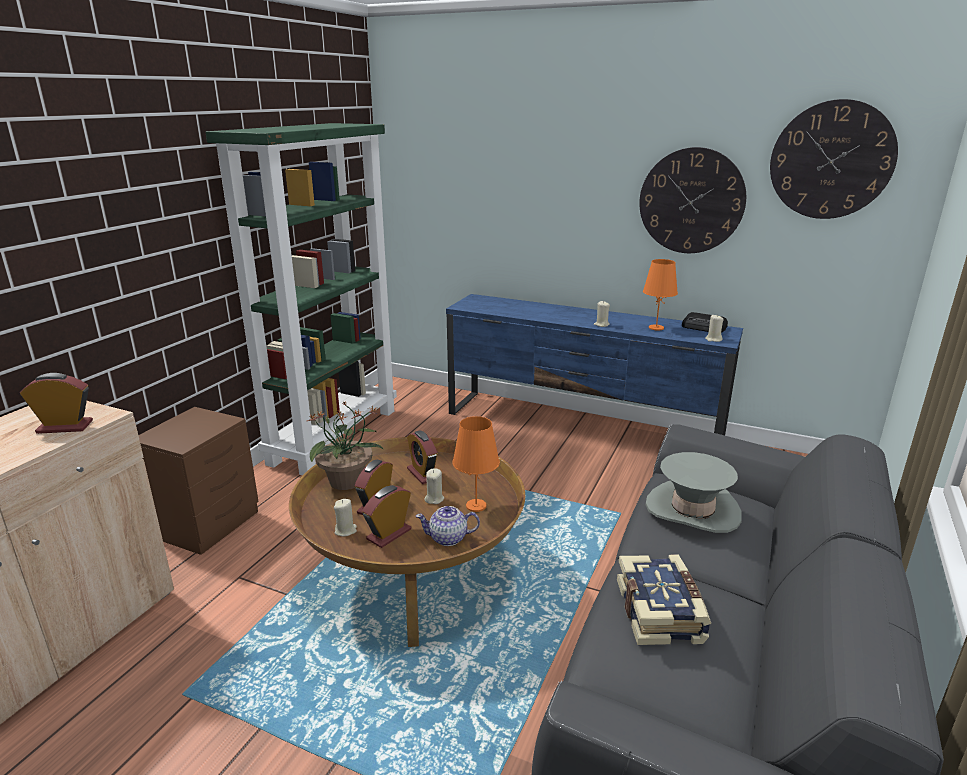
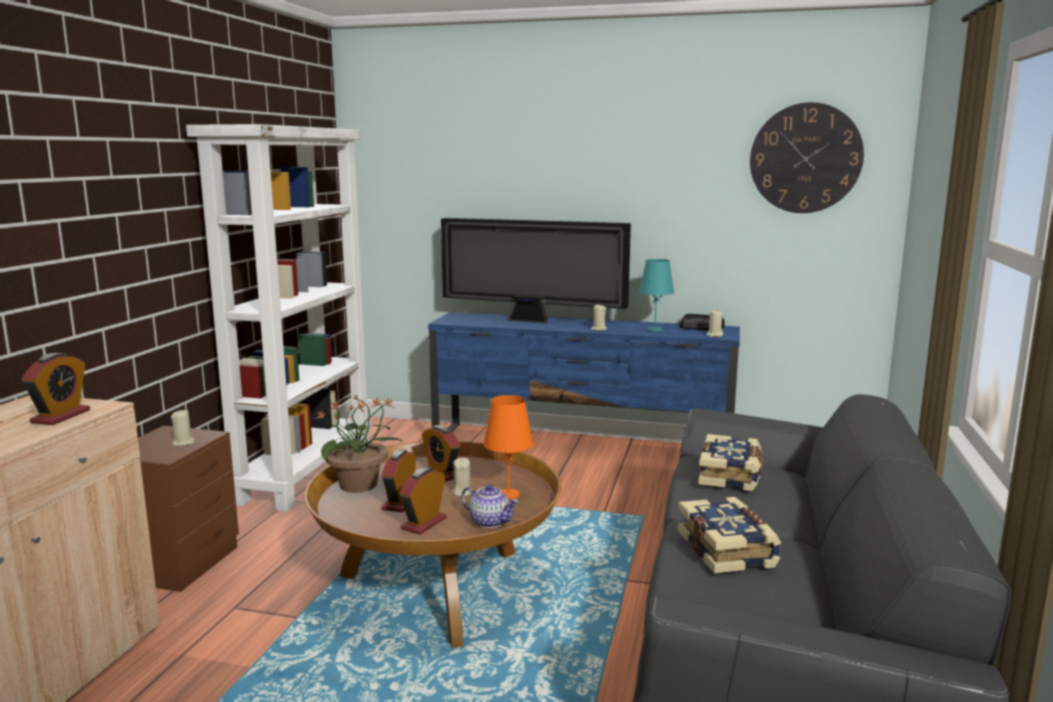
camera: 10 degrees left, 10 degrees down
alarm clock [20,373,93,434] -> alarm clock turned 120 degrees clockwise [22,353,90,425]
green bookcase [205,123,397,475] -> white bookcase [186,124,372,511]
beige candle [334,499,357,536] -> beige candle moved to [171,410,195,446]
teapot [416,506,480,546] -> teapot turned 135 degrees counterclockwise [461,484,519,528]
wall clock [639,147,746,253] -> none
orange table lamp [643,259,678,331] -> turquoise table lamp [639,259,674,331]
grey hat [645,452,742,533] -> book [698,434,763,491]
none -> television [441,218,631,323]

